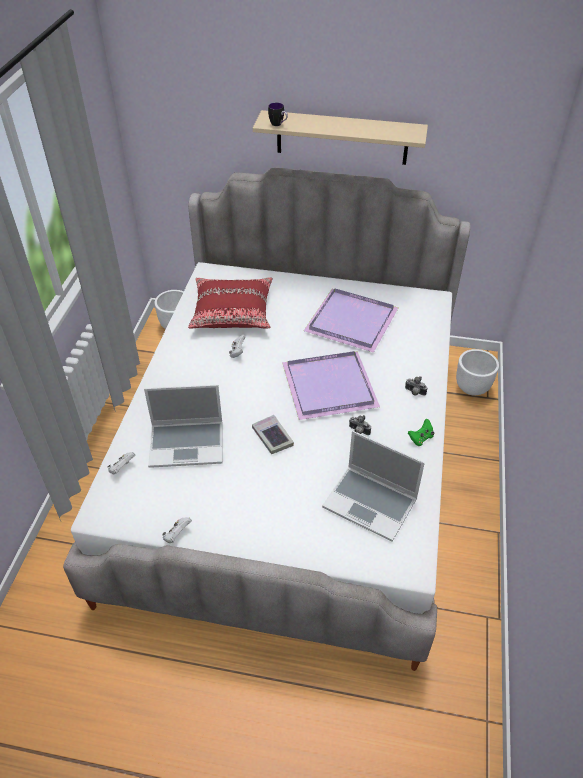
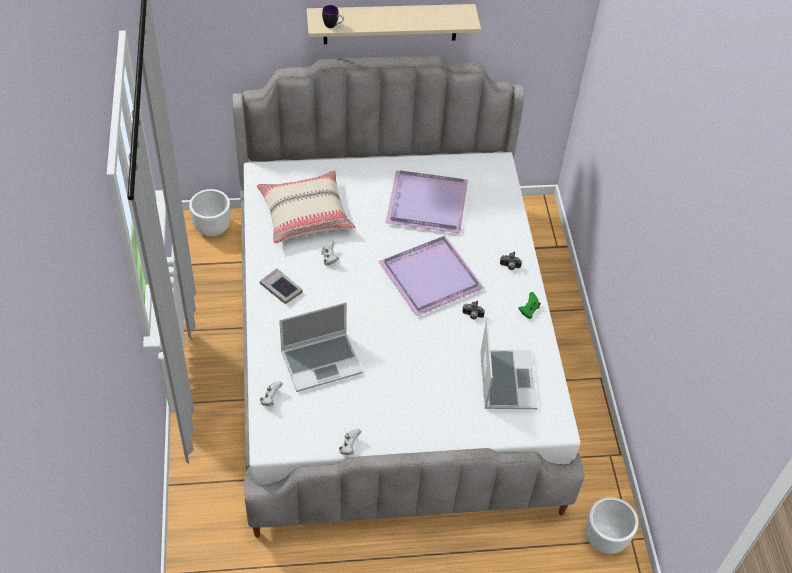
camera: 20 degrees left, 5 degrees up
red pillow [188,277,273,328] -> beige pillow [256,170,355,243]
book [252,415,294,454] -> book moved to [260,268,303,304]
laptop [322,431,425,542] -> laptop turned 105 degrees counterclockwise [480,320,538,409]
white planter [456,349,499,396] -> white planter moved to [586,497,638,554]

